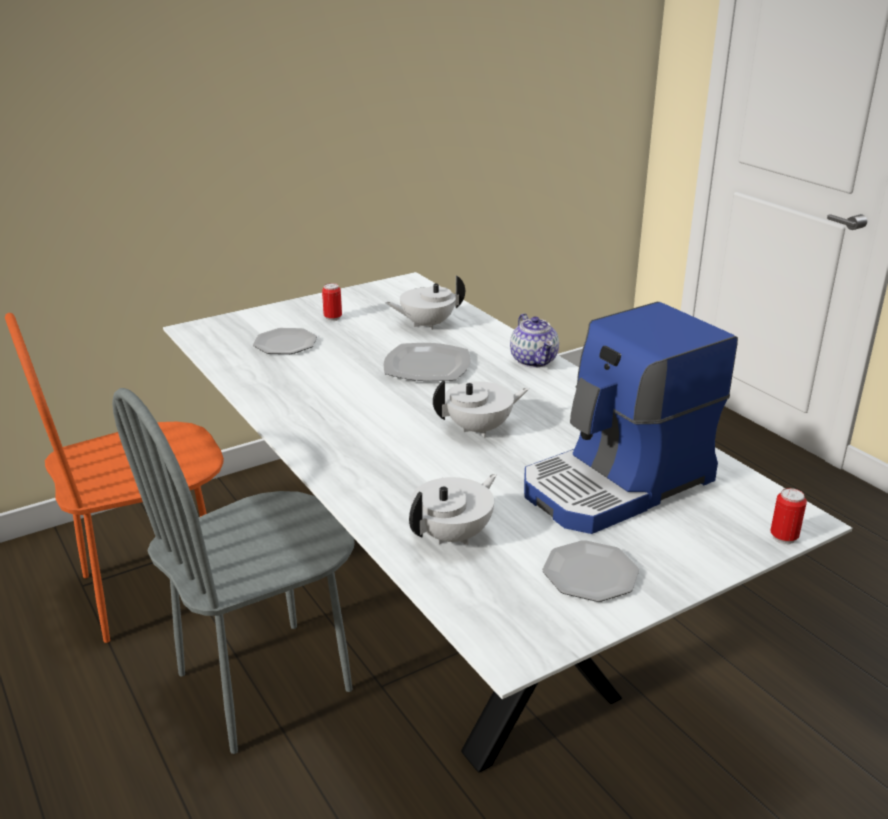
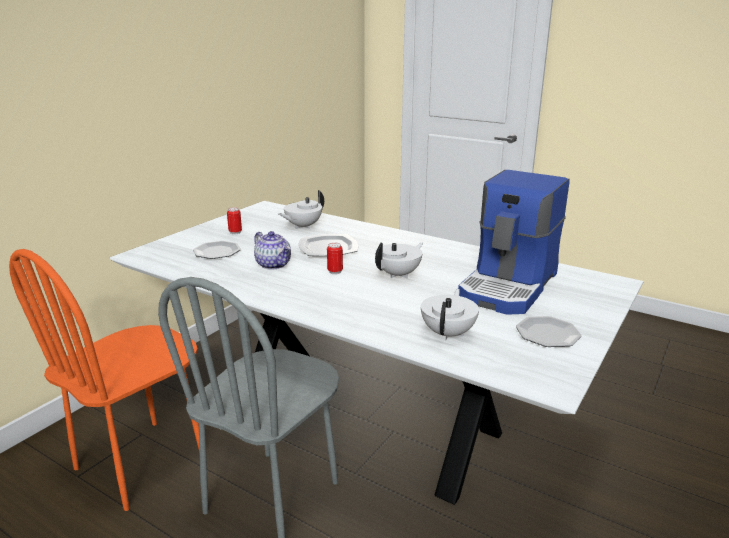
camera: 25 degrees left, 5 degrees down
teapot [510,313,559,368] -> teapot moved to [254,231,291,270]
can [770,488,807,544] -> can moved to [327,243,343,275]

